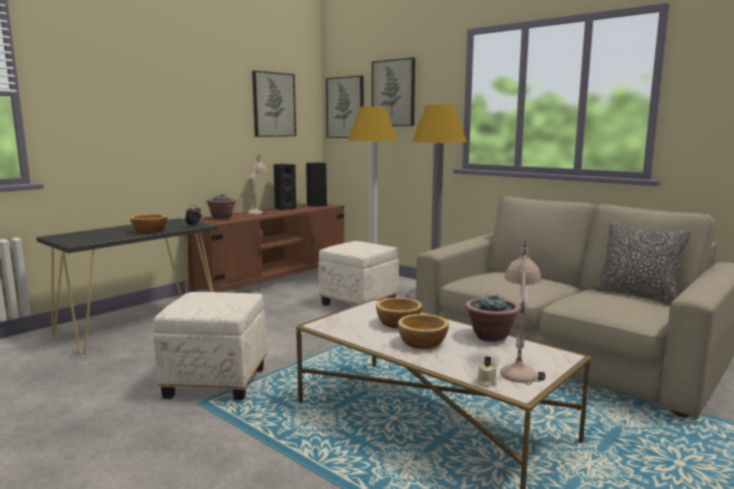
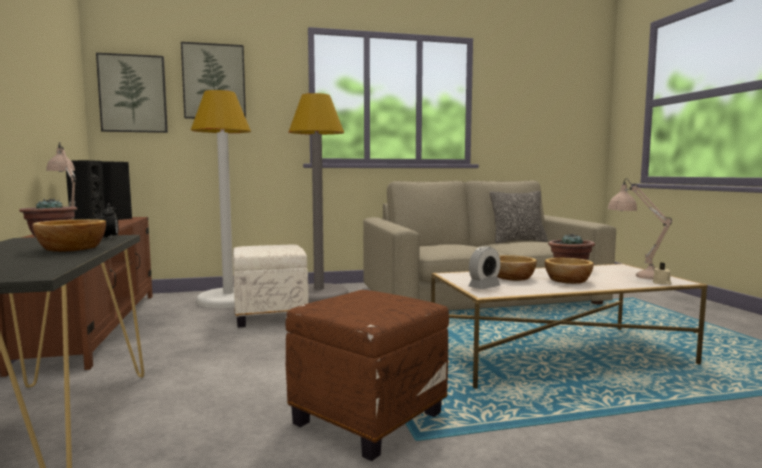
camera: 55 degrees left, 5 degrees down
white ottoman [153,292,267,400] -> brown ottoman [286,290,449,461]
picture [252,71,296,137] -> none
none -> alarm clock [468,246,500,289]

